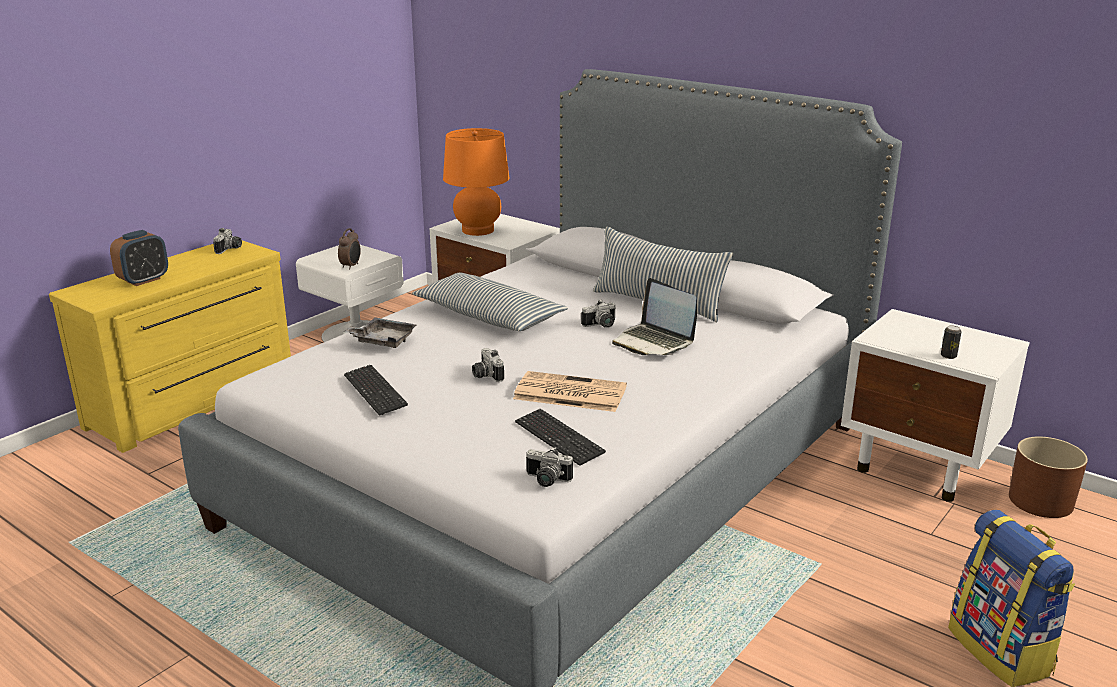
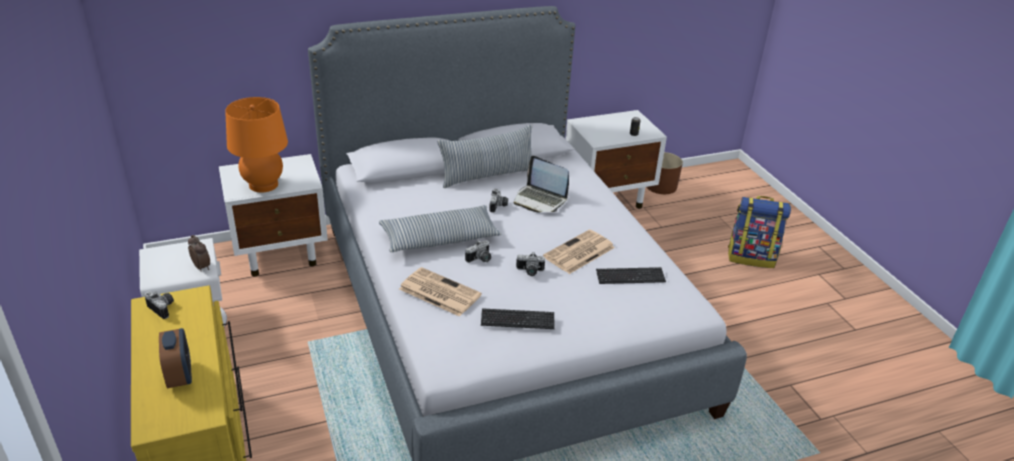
camera: 60 degrees left, 10 degrees up
grey tray [343,317,417,348] -> newspaper [399,267,482,317]
camera [526,446,573,487] -> camera moved to [465,240,491,263]
laptop [612,278,697,355] -> laptop turned 45 degrees clockwise [514,156,569,213]

